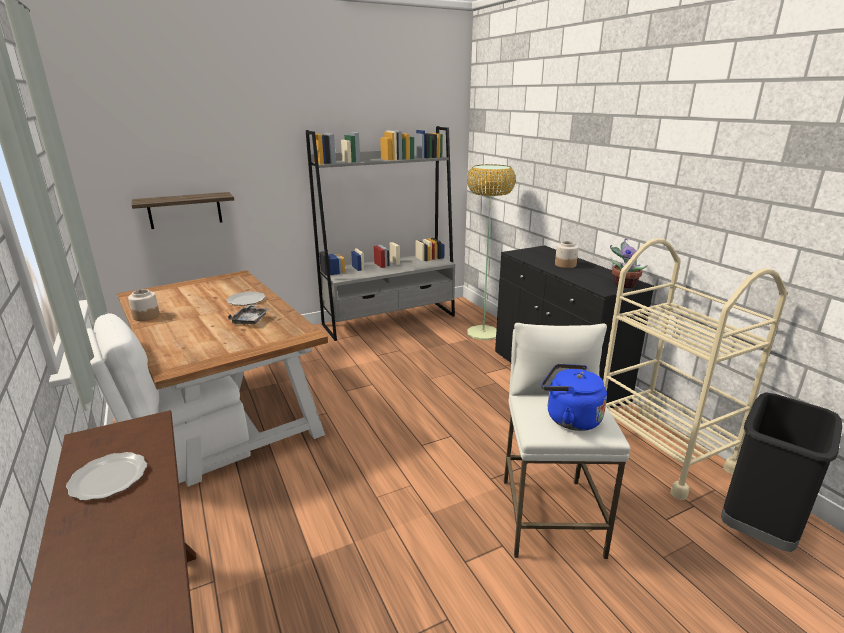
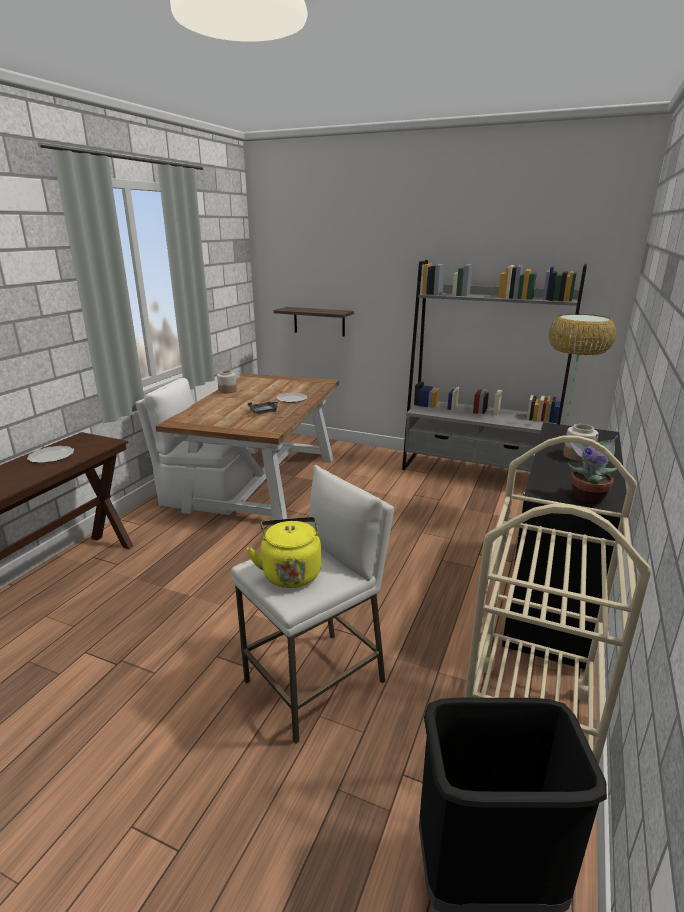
camera: 50 degrees right, 0 degrees up
blue kettle [542,364,607,431] -> yellow kettle [247,517,321,588]

